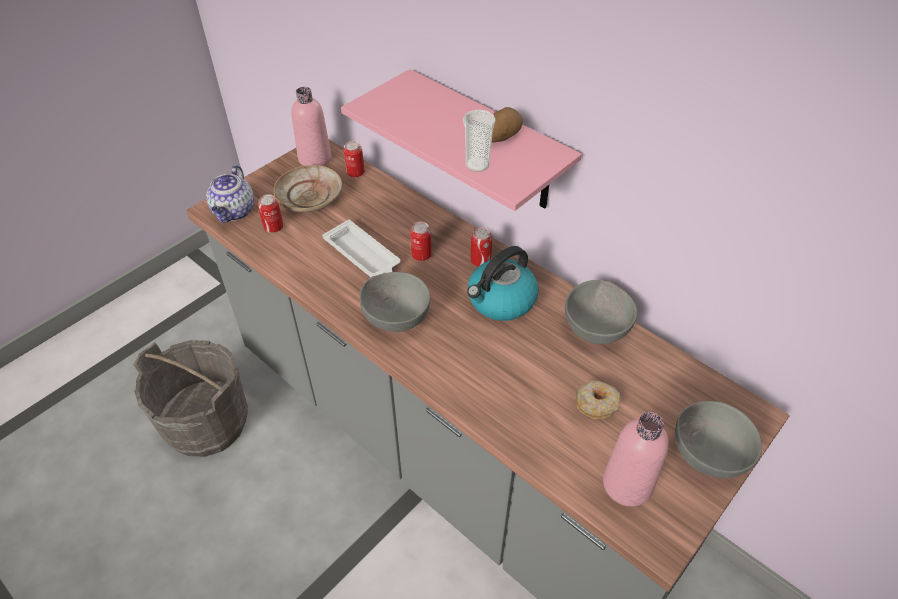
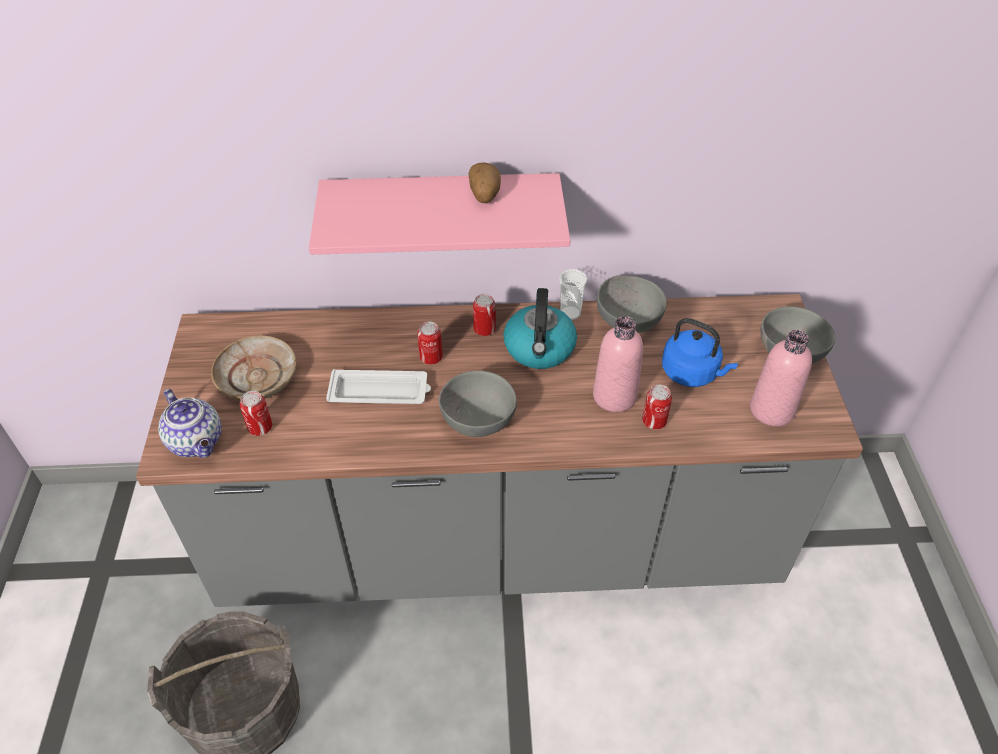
camera: 45 degrees left, 0 degrees up
pink bottle [291,87,331,166] -> pink bottle moved to [593,316,643,412]
can [344,141,365,177] -> can moved to [642,385,672,429]
cup [463,110,496,172] -> cup moved to [559,269,587,320]
donut [575,381,621,419] -> blue kettle [662,318,738,387]

